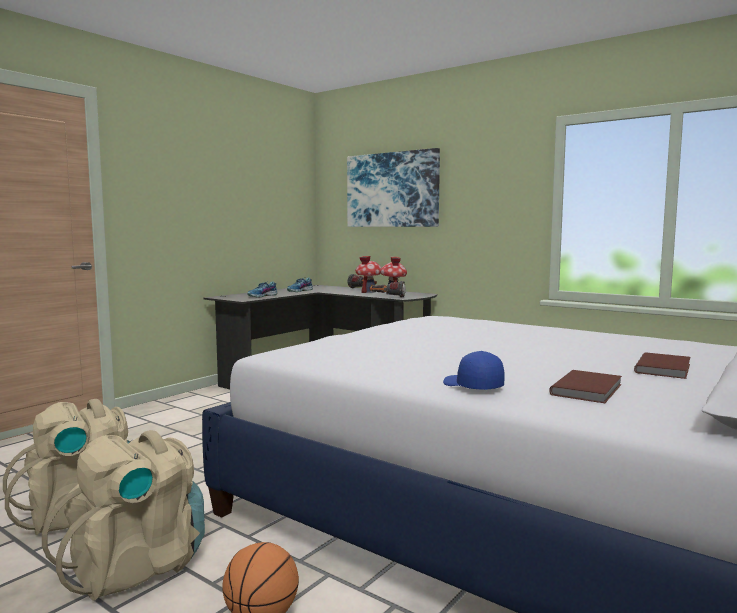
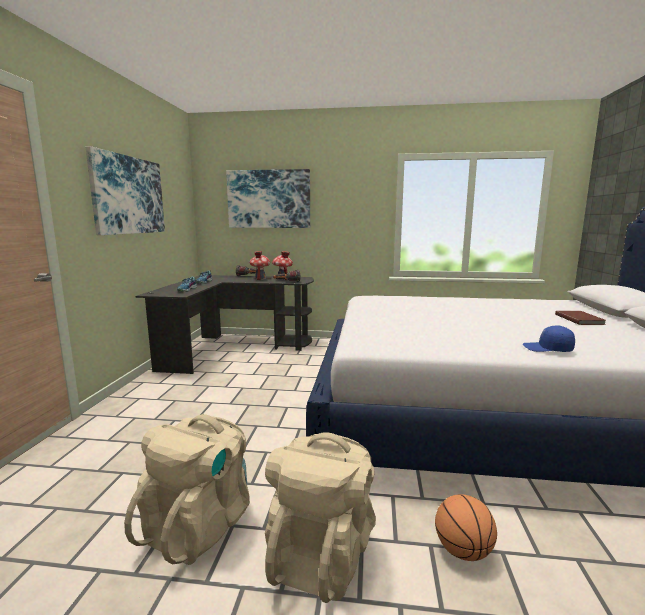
camera: 30 degrees left, 5 degrees up
brown book [549,370,622,403] -> none
none -> picture [85,146,165,235]

